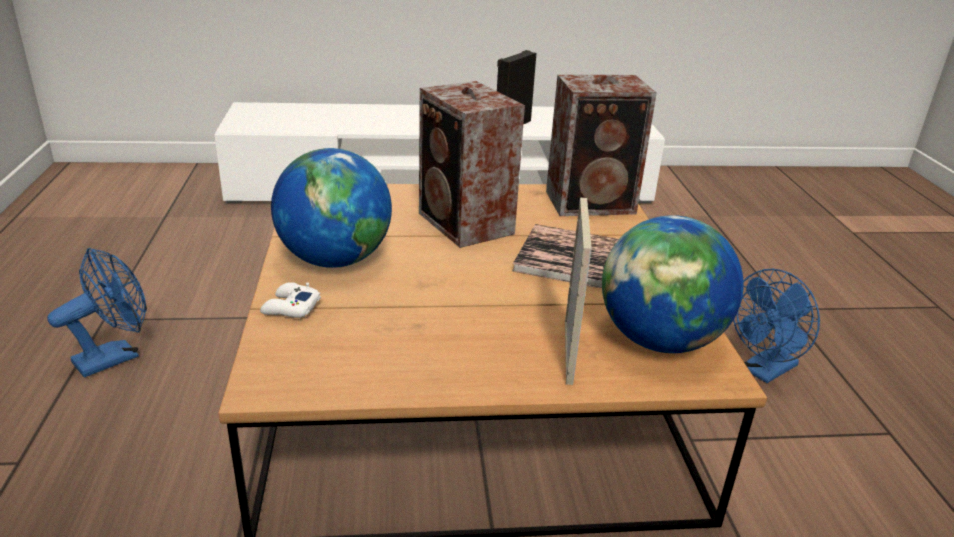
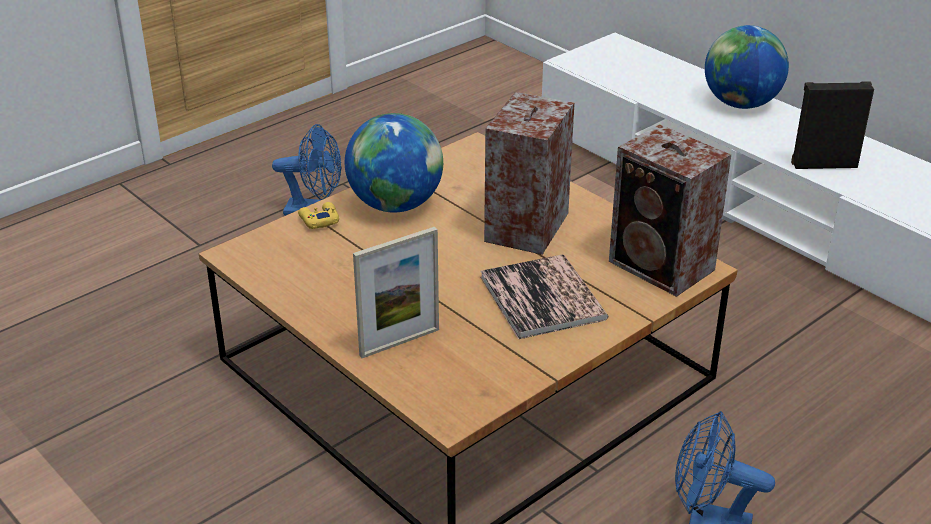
camera: 55 degrees right, 5 degrees up
white game controller [260,282,321,318] -> yellow game controller [298,202,339,229]
globe [602,215,744,353] -> globe moved to [705,25,789,109]

